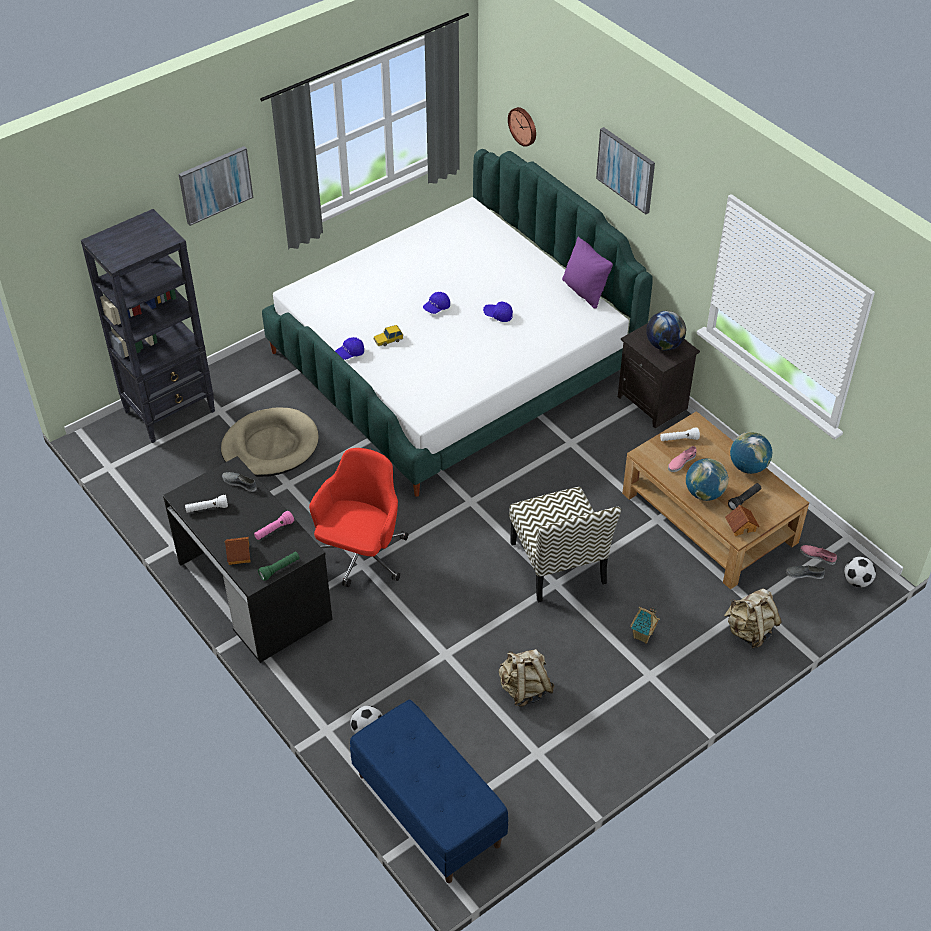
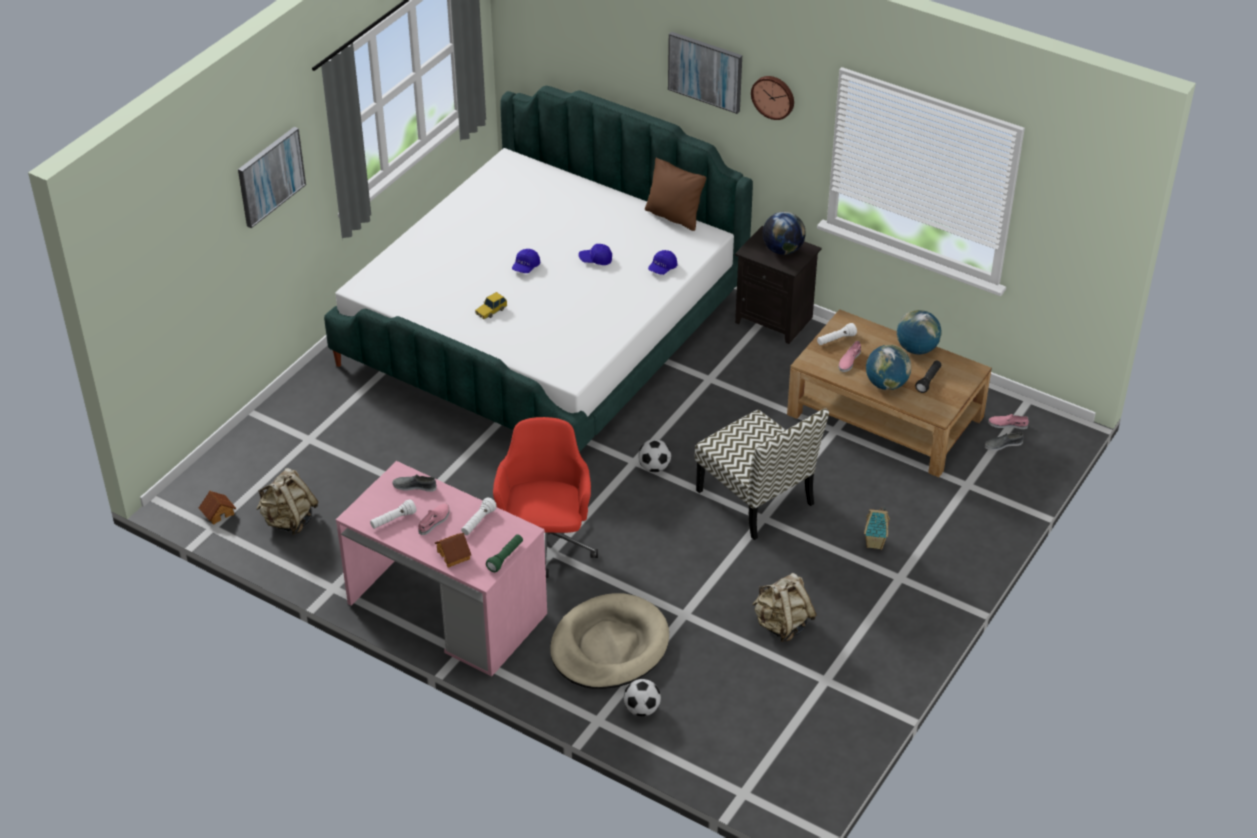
camera: 20 degrees left, 5 degrees down
black bookcase [81,209,215,443] -> none
black desk [163,456,332,663] -> pink desk [336,461,547,676]
beige dog bed [221,407,319,477] -> beige dog bed moved to [550,593,669,689]
pink flashlight [254,511,294,540] -> white flashlight [461,498,497,535]
blue cap [335,337,364,360] -> blue cap moved to [648,250,677,275]
blue bench [350,700,508,883] -> none
wall clock [508,107,536,147] -> wall clock moved to [751,76,794,120]
purple pillow [562,236,613,309] -> brown pillow [645,158,706,231]
beige backpack [724,588,782,648] -> beige backpack moved to [256,468,318,535]
toy house [725,505,760,536] -> toy house moved to [199,491,236,524]
football [844,557,876,588] -> football moved to [638,439,671,472]
none -> pink shoe [418,504,450,535]

